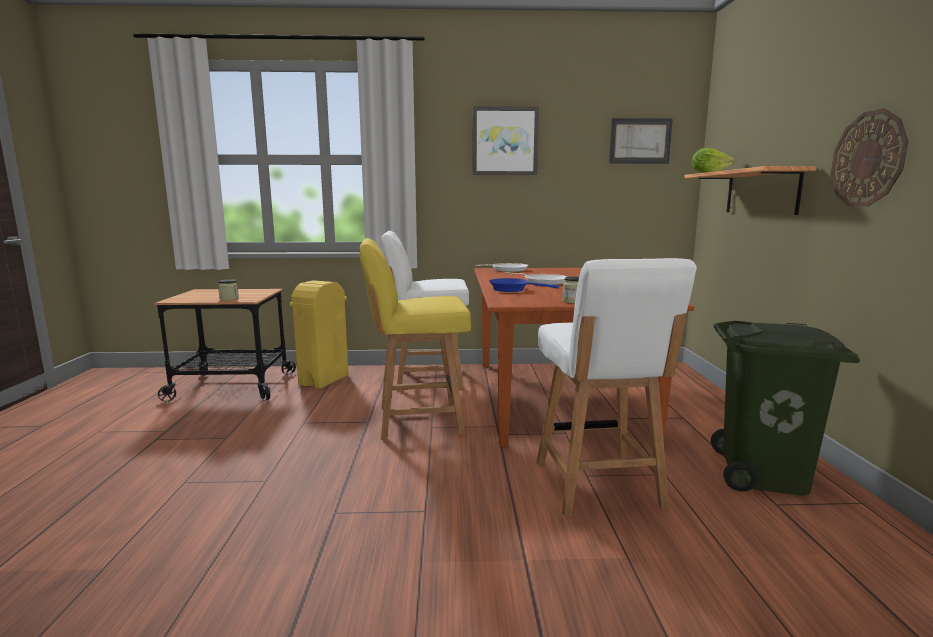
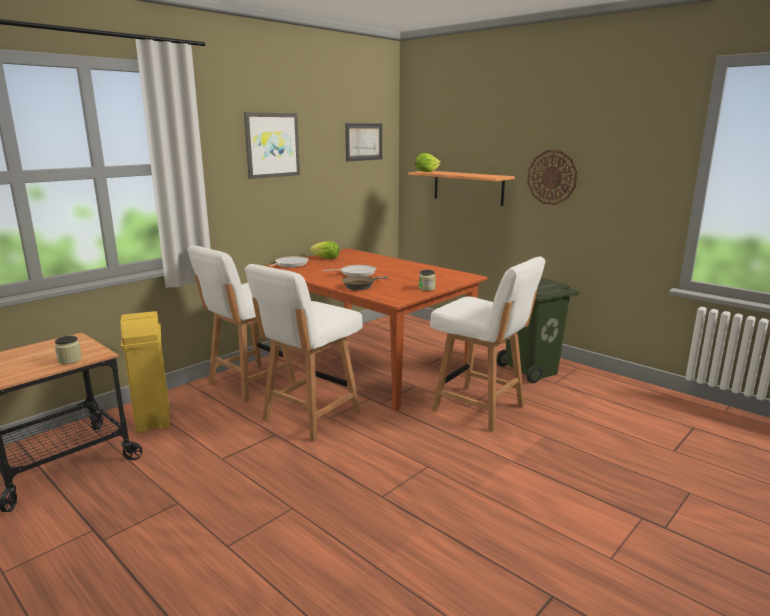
camera: 45 degrees left, 5 degrees up
yellow chair [360,238,471,440] -> white chair [245,264,363,442]
blue frying pan [489,278,559,292] -> brown frying pan [342,276,388,290]
none -> lettuce [310,241,339,259]

